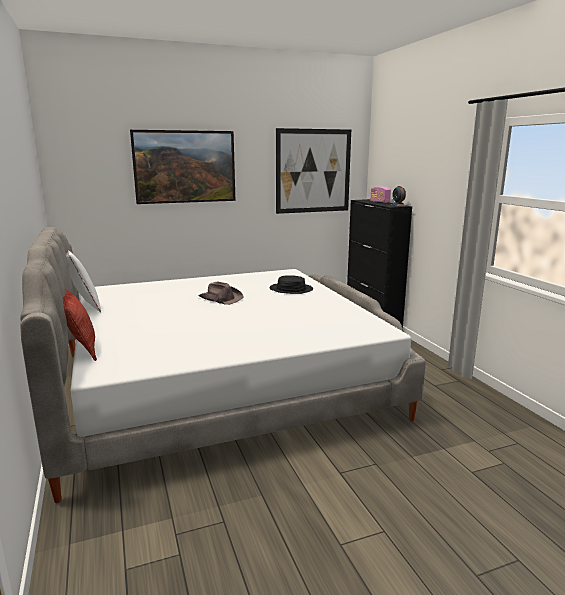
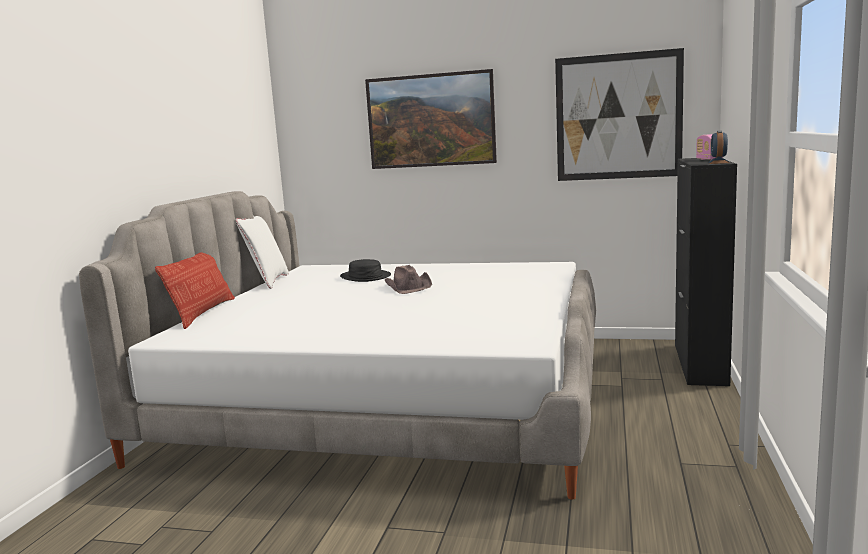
camera: 35 degrees right, 5 degrees down
black hat [269,275,313,294] -> black hat moved to [340,259,391,282]

